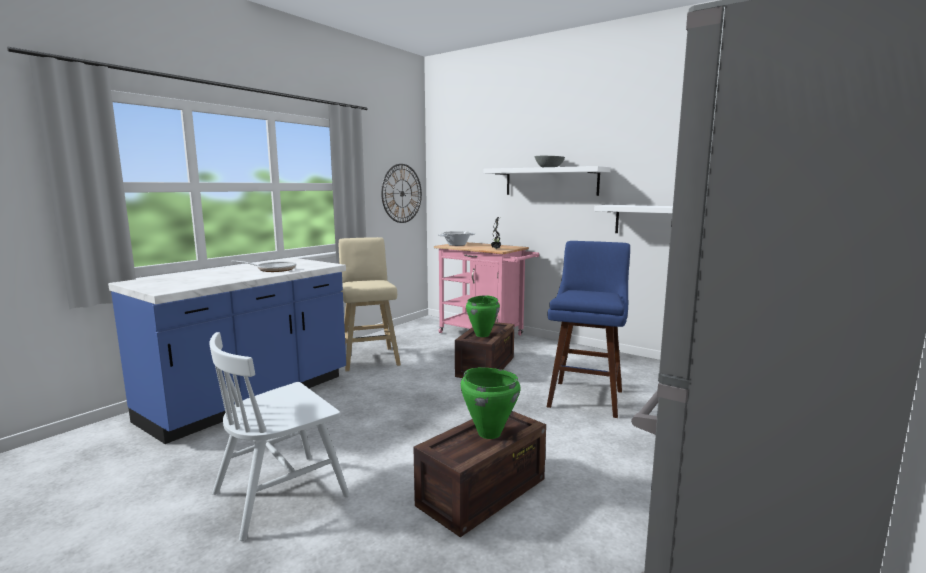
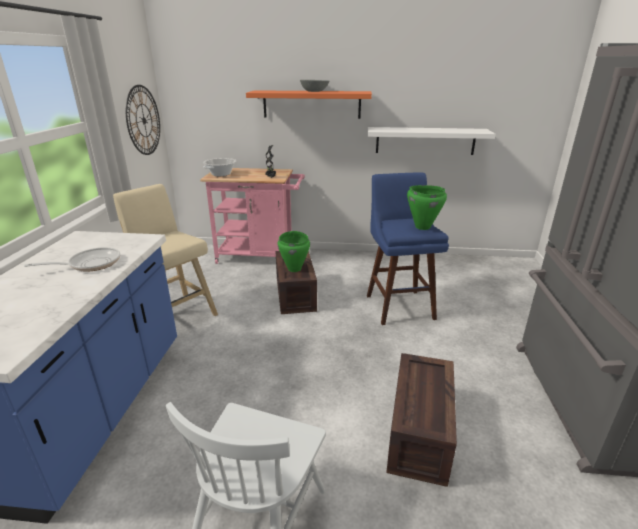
camera: 30 degrees left, 15 degrees up
green cooking pot [461,368,521,439] -> green cooking pot moved to [407,185,447,230]
white shelf [484,166,611,196] -> orange shelf [246,90,372,119]

